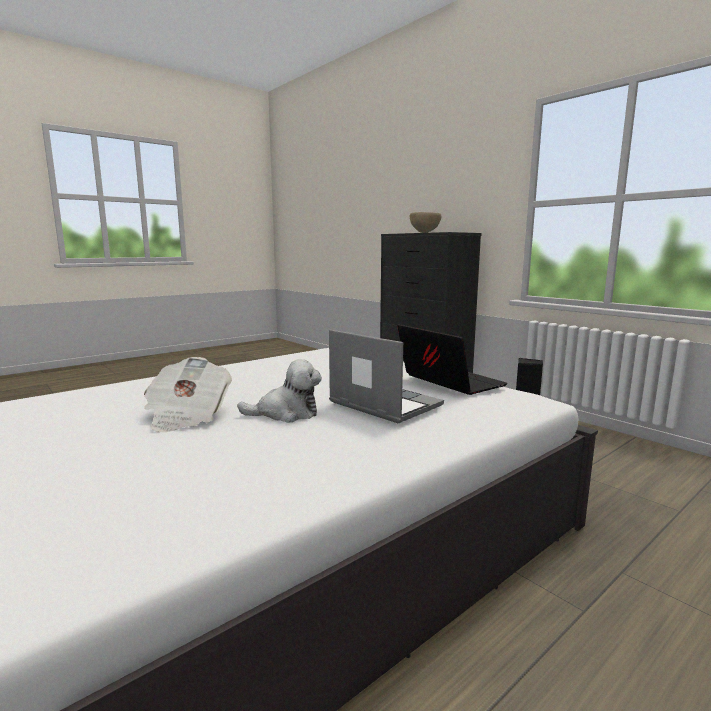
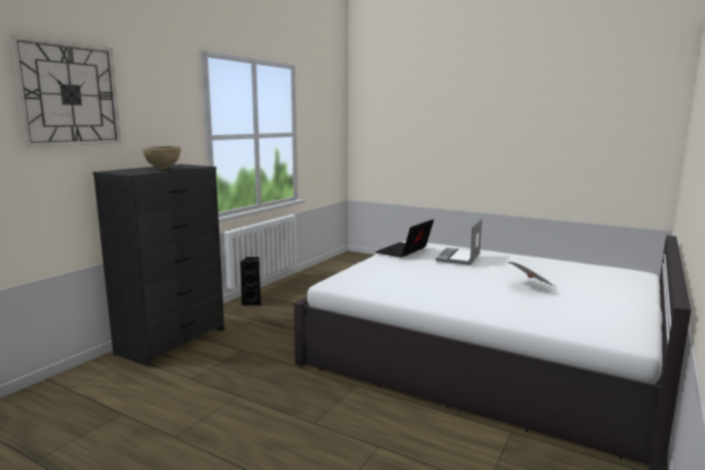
camera: 110 degrees left, 0 degrees up
plush toy [237,359,322,423] -> none
none -> wall clock [10,35,121,147]

